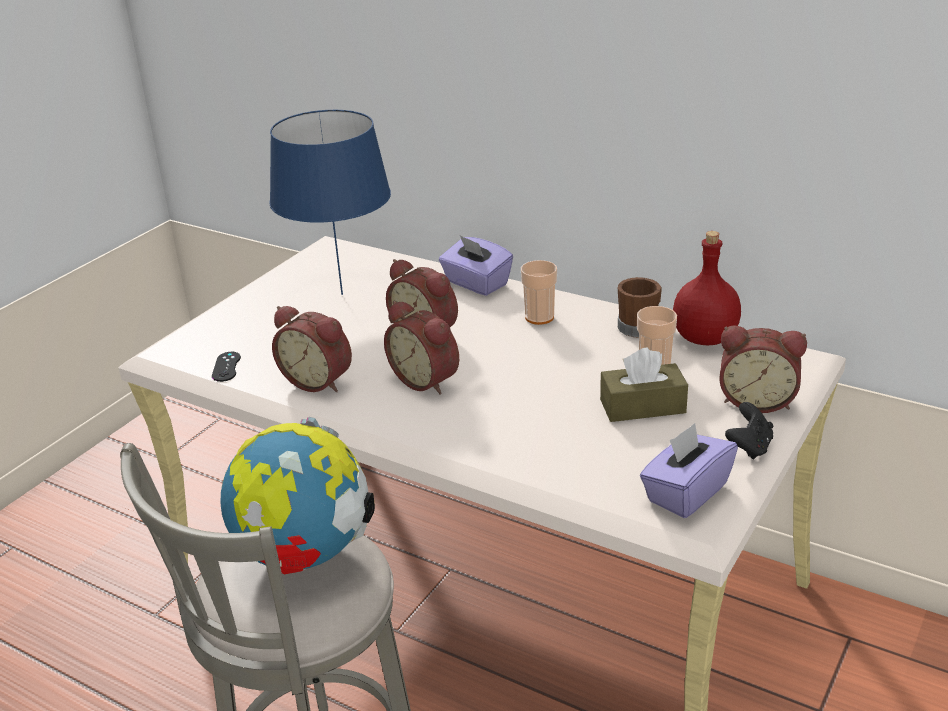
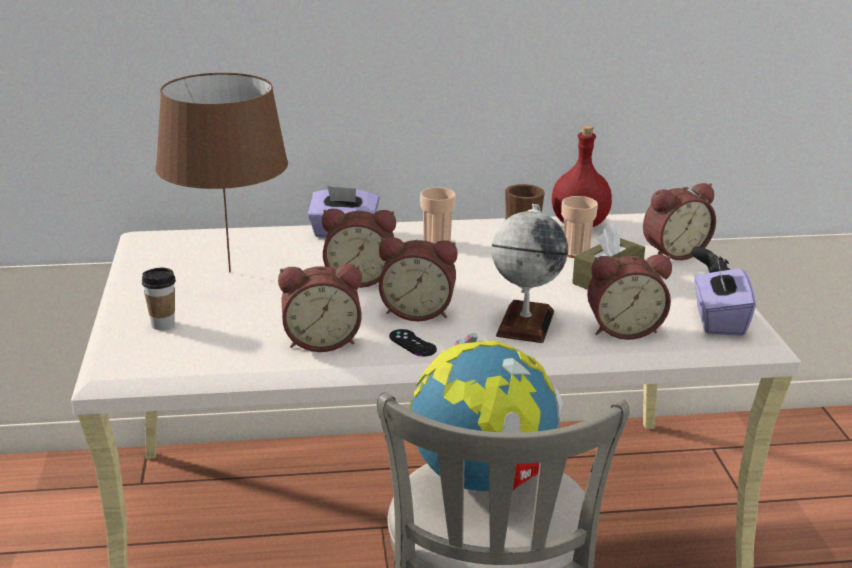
camera: 40 degrees left, 5 degrees down
black game controller [212,352,241,382] -> black game controller moved to [389,329,437,357]
blue table lamp [269,110,391,295] -> brown table lamp [156,73,288,272]
none -> cup [142,268,176,330]
none -> globe [492,204,568,343]
none -> alarm clock [587,254,672,340]

